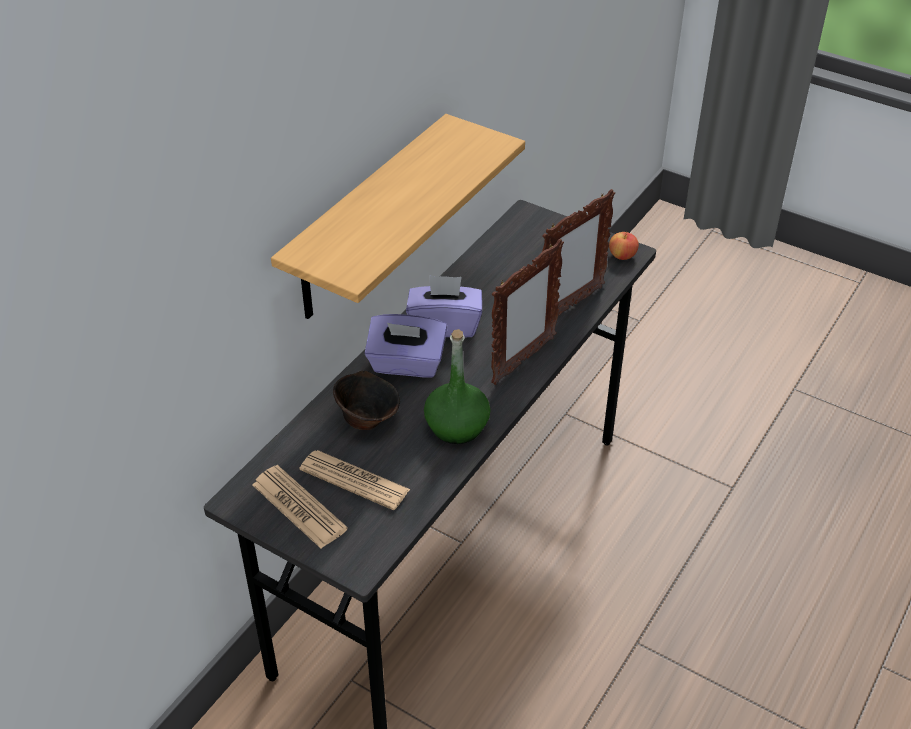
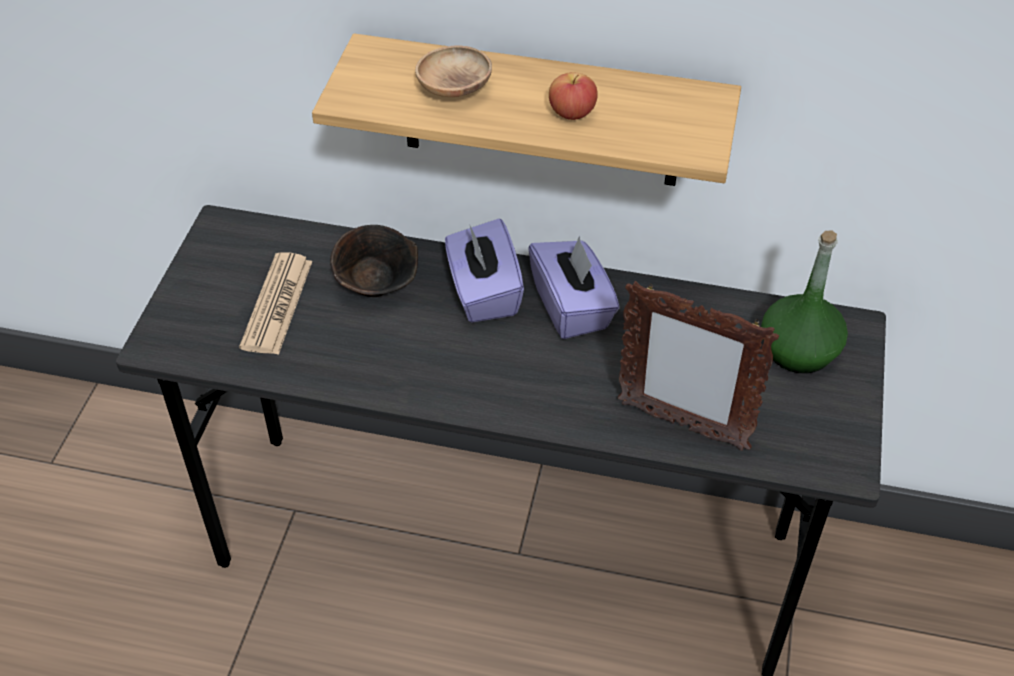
camera: 70 degrees right, 5 degrees up
newspaper [252,465,348,549] -> none
green bottle [424,329,491,444] -> green bottle moved to [761,230,848,374]
picture frame [491,239,564,385] -> none
apple [609,232,639,260] -> apple moved to [549,72,598,120]
none -> brown bowl [415,46,492,97]

